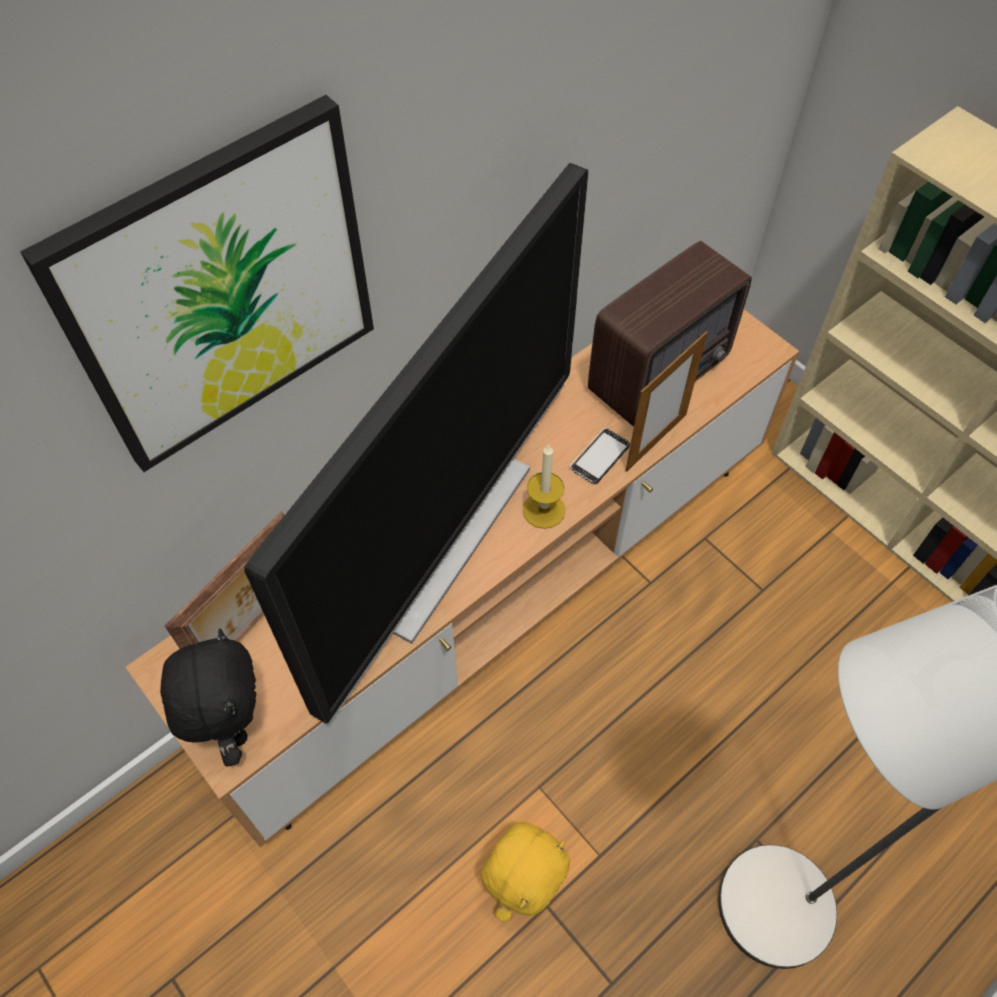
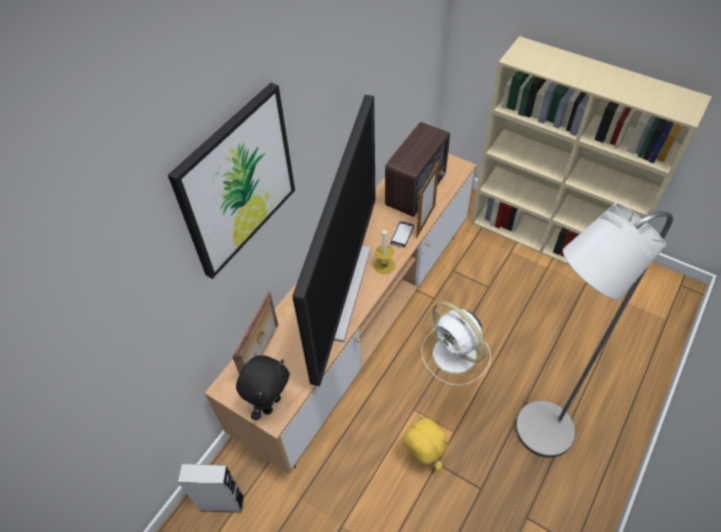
camera: 15 degrees left, 5 degrees down
black plush toy [160,629,256,766] -> black plush toy turned 60 degrees clockwise [236,355,290,420]
yellow plush toy [481,822,570,922] -> yellow plush toy turned 60 degrees counterclockwise [403,415,449,470]
none -> grey speaker [178,464,244,513]
none -> white fan [421,301,491,386]

